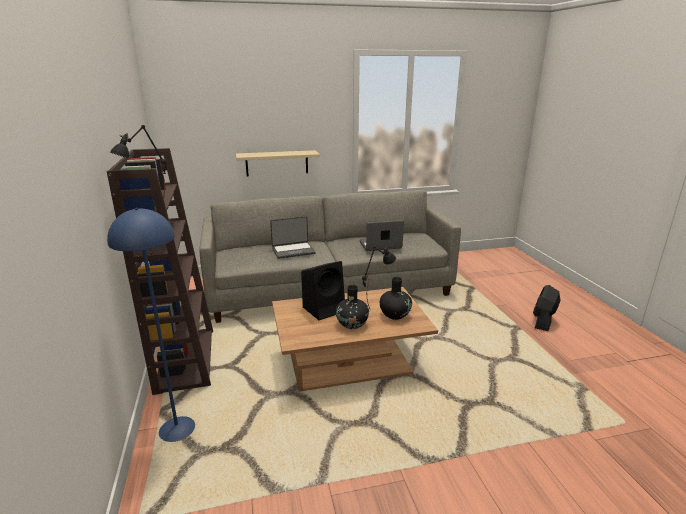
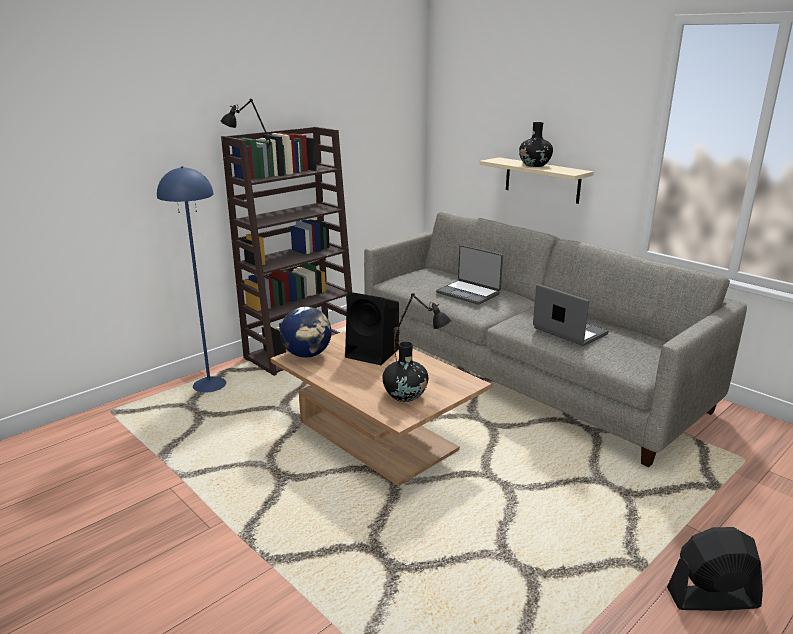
camera: 60 degrees right, 0 degrees up
black vase [335,285,369,329] -> black vase moved to [519,122,553,167]
none -> globe [280,306,332,358]

